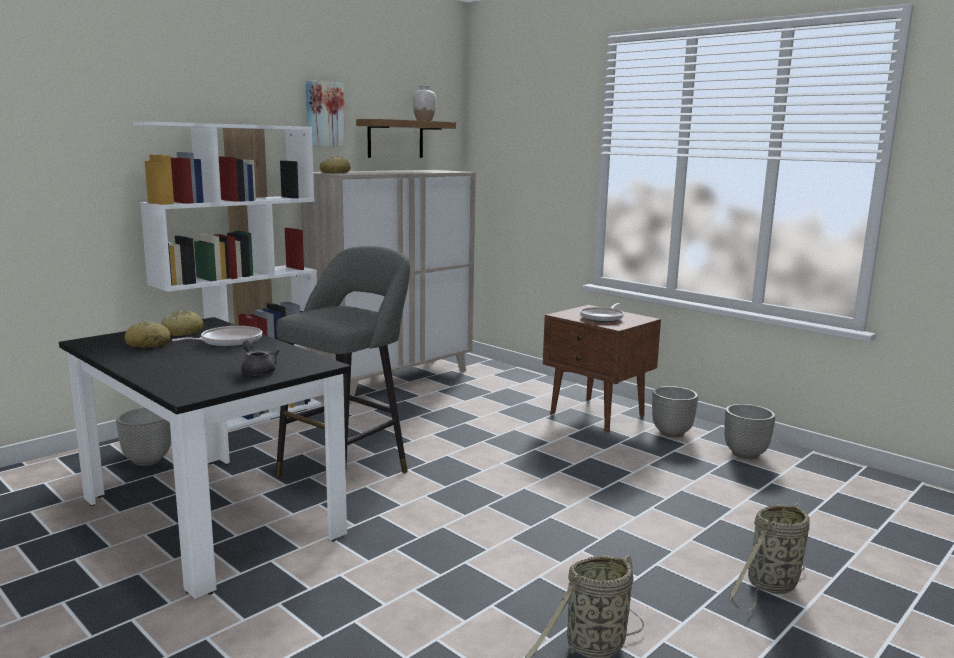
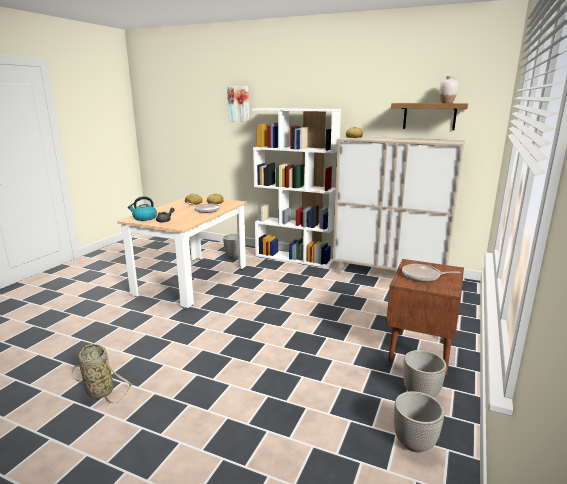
camera: 70 degrees right, 5 degrees up
black dining table [59,317,351,599] -> beige dining table [117,197,247,308]
grey stool [276,246,410,477] -> none
picture [306,80,345,147] -> picture moved to [227,86,249,122]
basket [729,503,809,611] -> none
none -> kettle [128,196,157,221]

